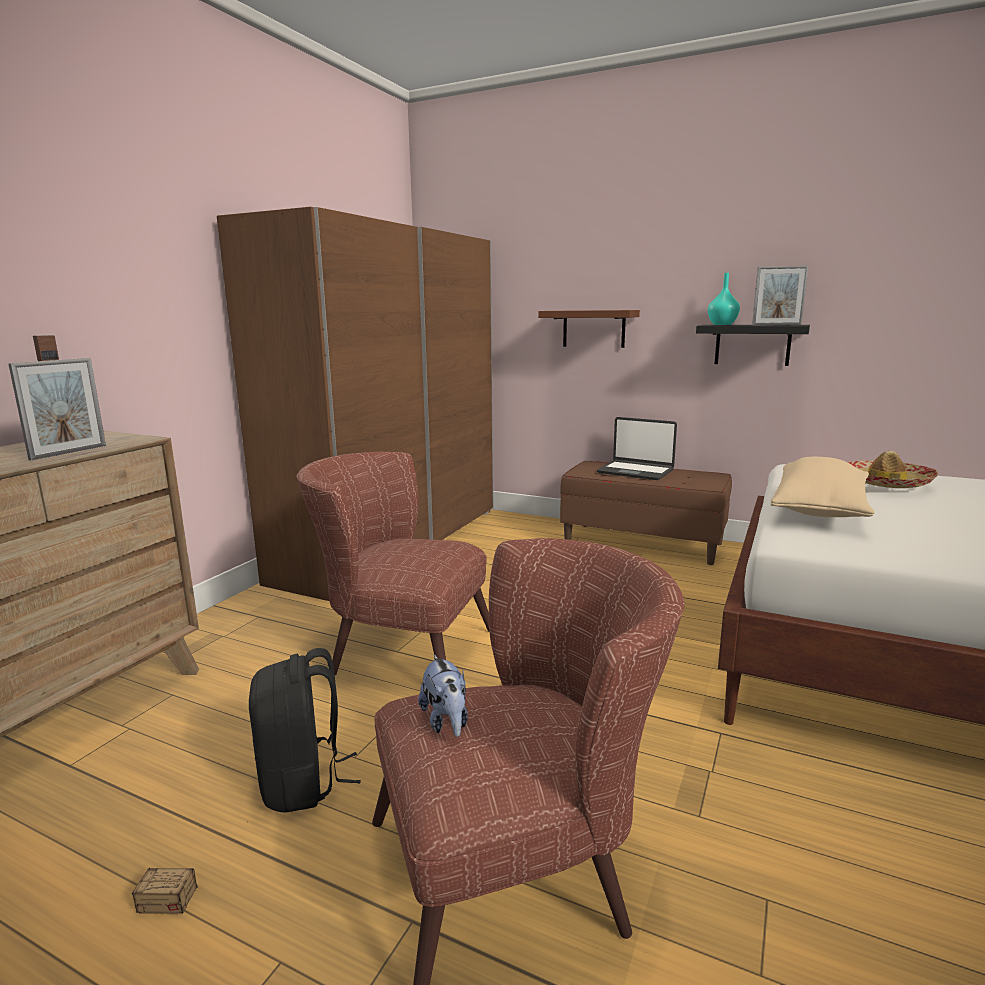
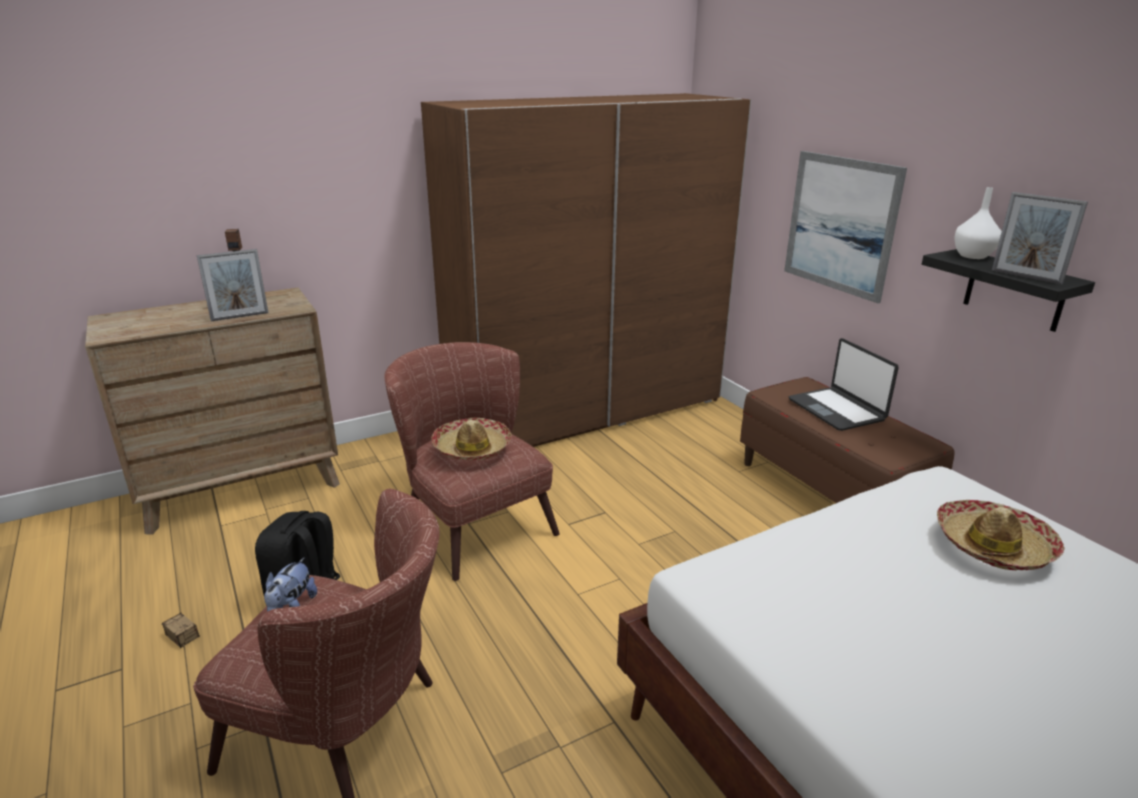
camera: 35 degrees right, 10 degrees up
brown shelf [538,310,640,348] -> picture [784,151,907,303]
turquoise vase [708,273,740,325] -> white vase [954,187,1002,259]
beige pillow [771,457,874,517] -> none
none -> hat [431,418,512,460]

